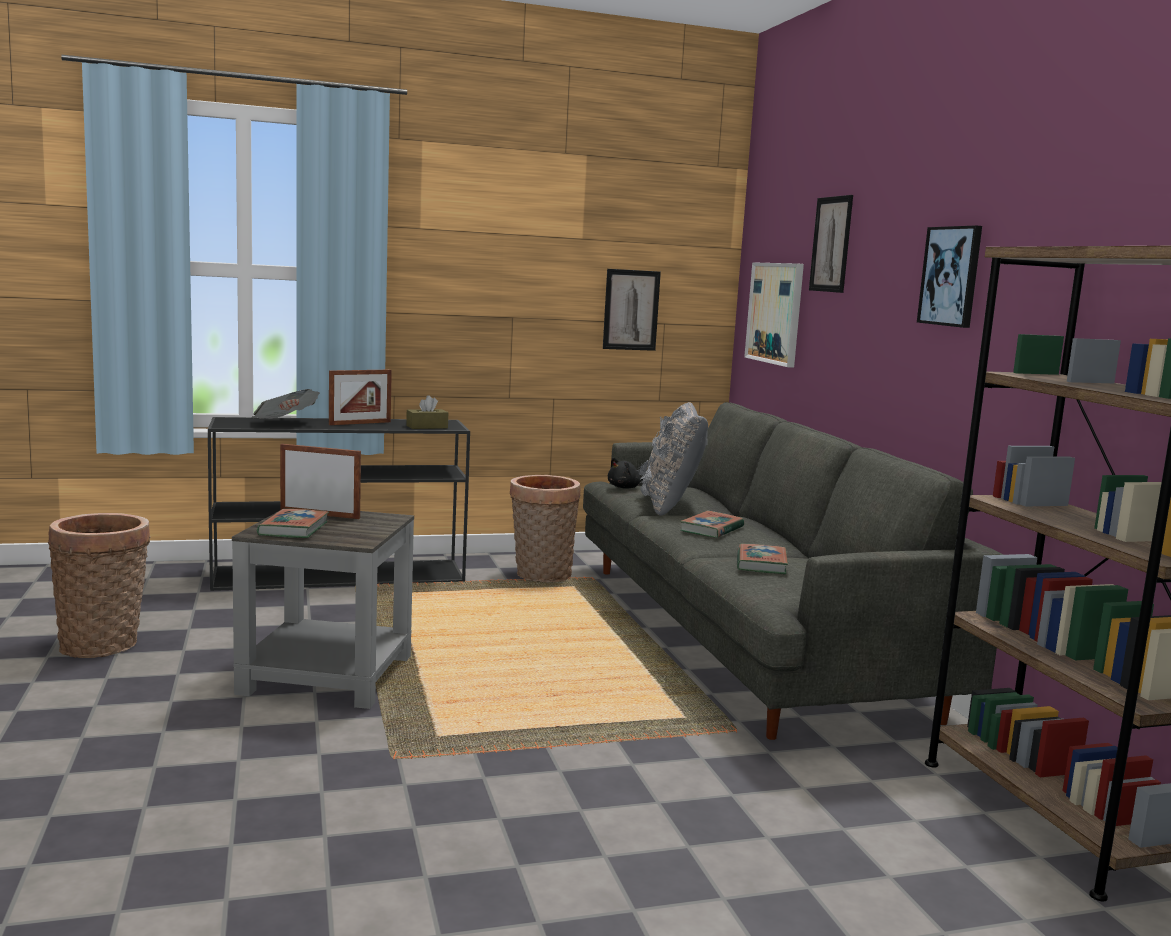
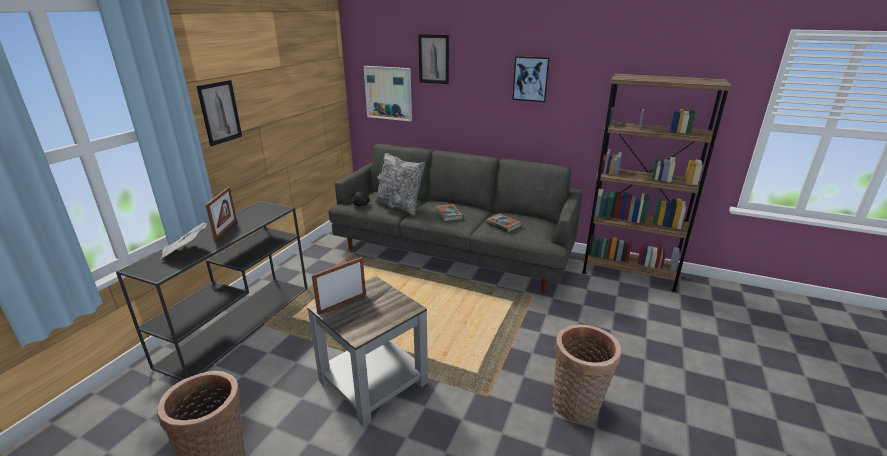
camera: 50 degrees left, 15 degrees up
book [257,509,329,538] -> none
brown tissue box [406,395,448,429] -> none
basket [510,475,581,582] -> basket moved to [552,324,621,423]
picture [603,269,661,351] -> picture moved to [197,80,242,146]

